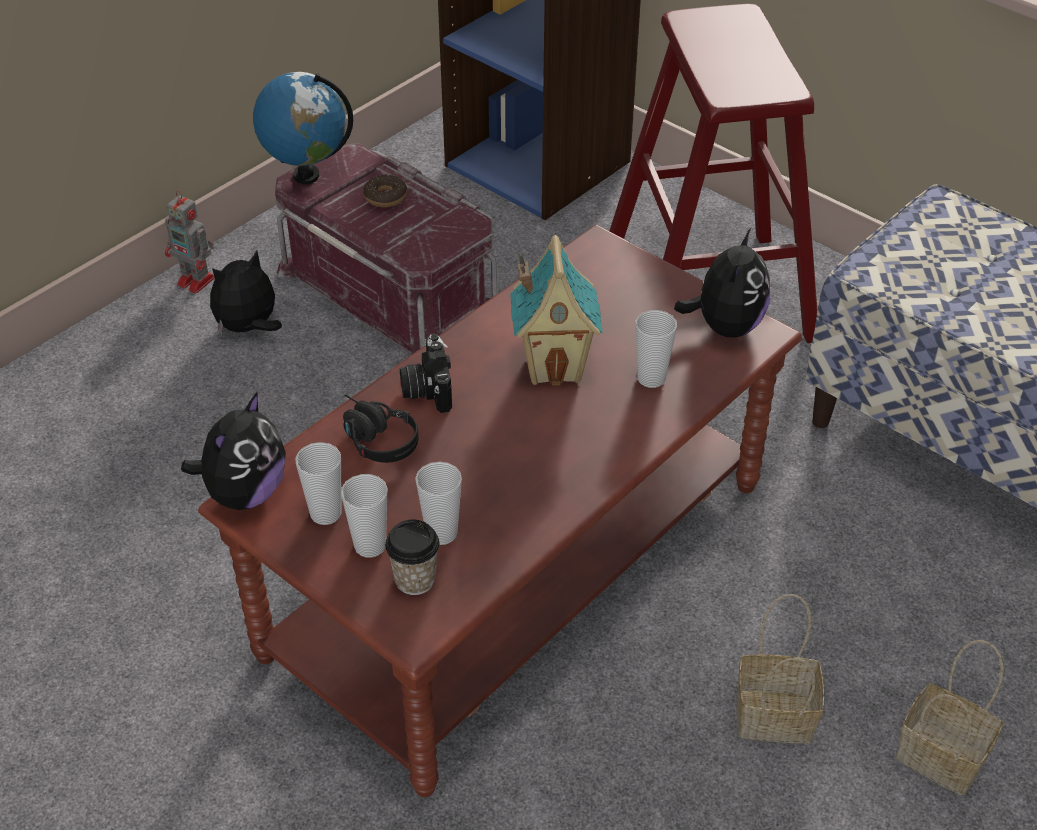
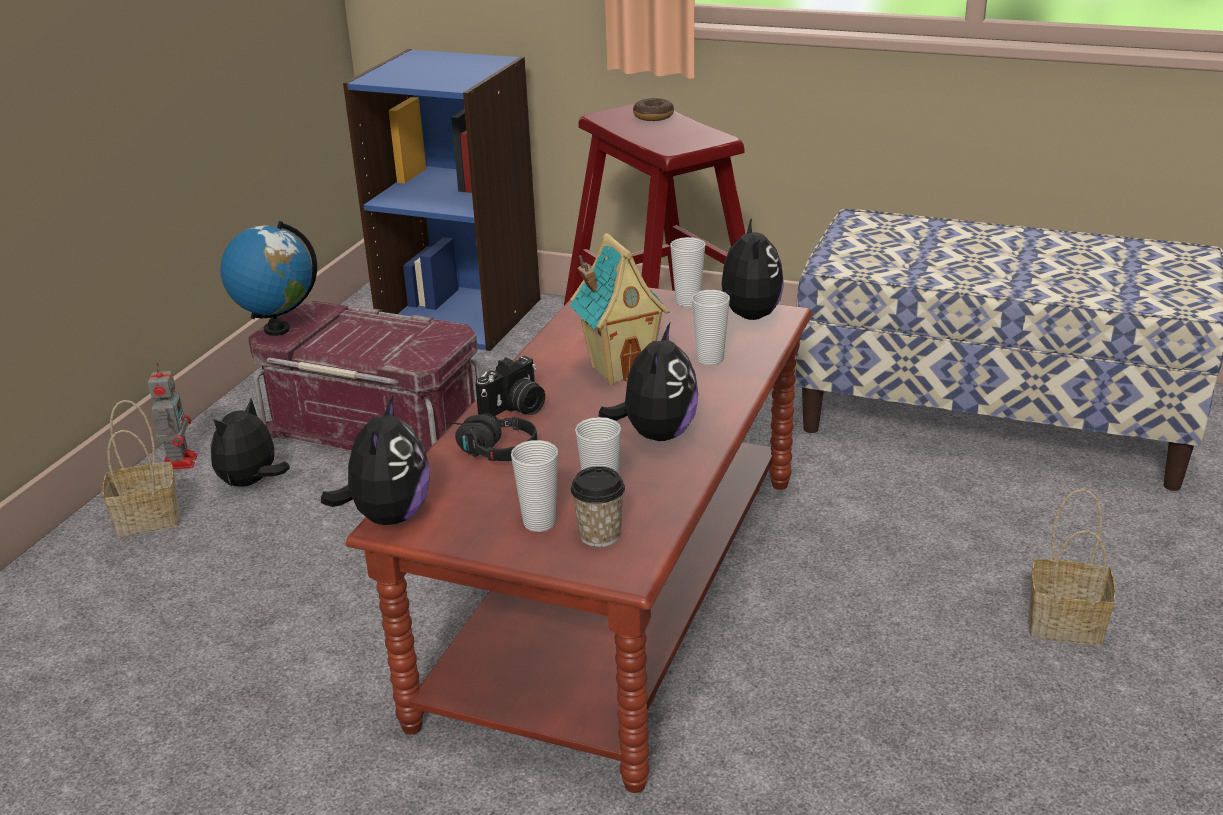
camera: 20 degrees left, 15 degrees down
toy robot [165,191,215,293] -> toy robot turned 105 degrees counterclockwise [148,363,197,470]
cup [295,442,341,525] -> cup moved to [670,237,705,307]
donut [363,175,407,207] -> donut moved to [633,98,674,121]
camera [400,333,452,413] -> camera turned 105 degrees counterclockwise [475,356,545,416]
basket [736,594,824,743] -> basket moved to [103,400,180,537]
none -> plush toy [598,323,698,441]

